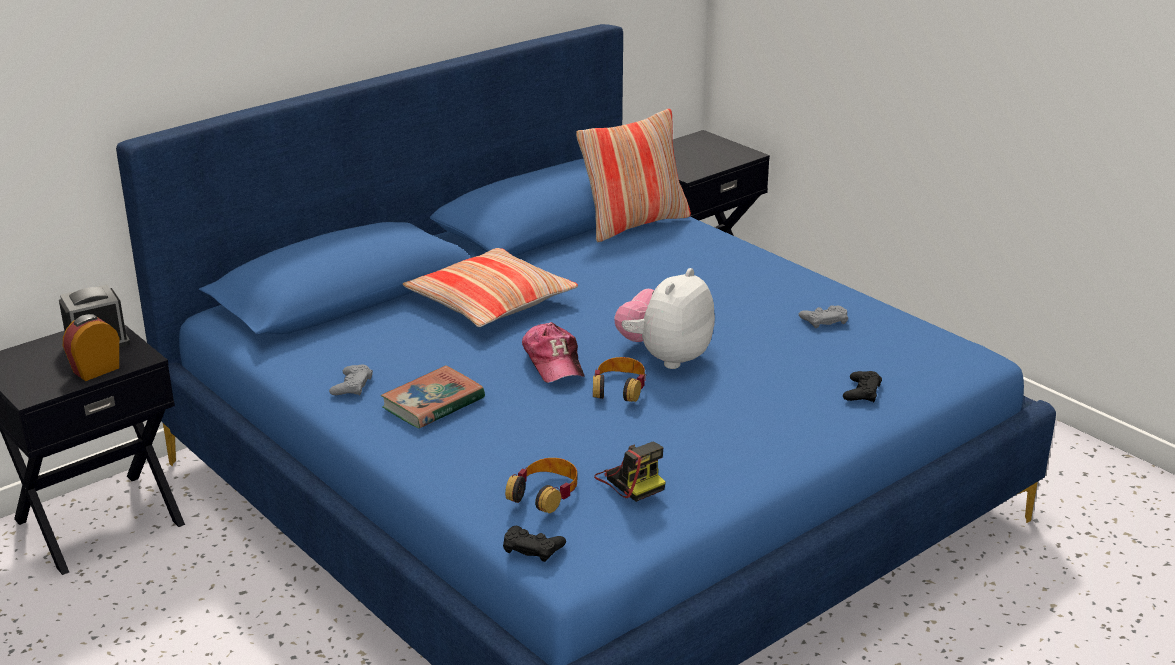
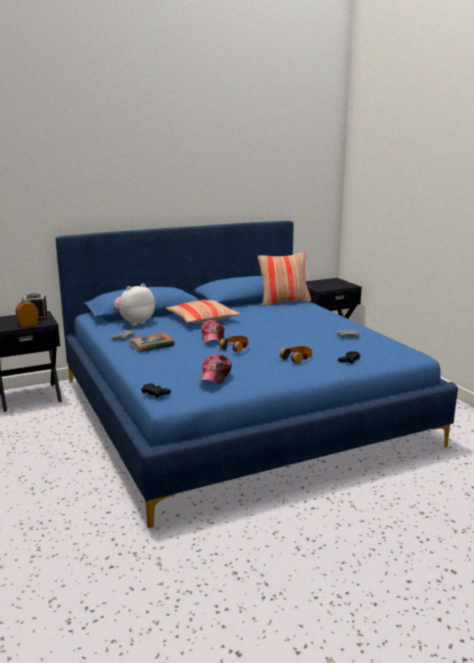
camera: 15 degrees right, 10 degrees down
headphones [505,458,577,513] -> headphones moved to [280,346,312,364]
camera [594,442,666,502] -> cap [200,354,232,384]
plush toy [615,268,715,369] -> plush toy moved to [113,283,155,326]

